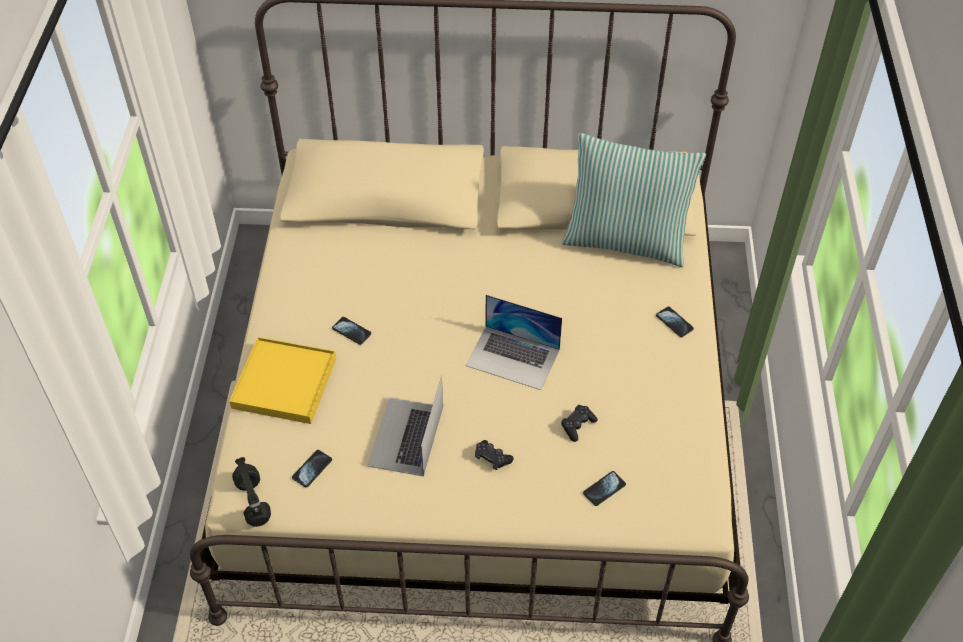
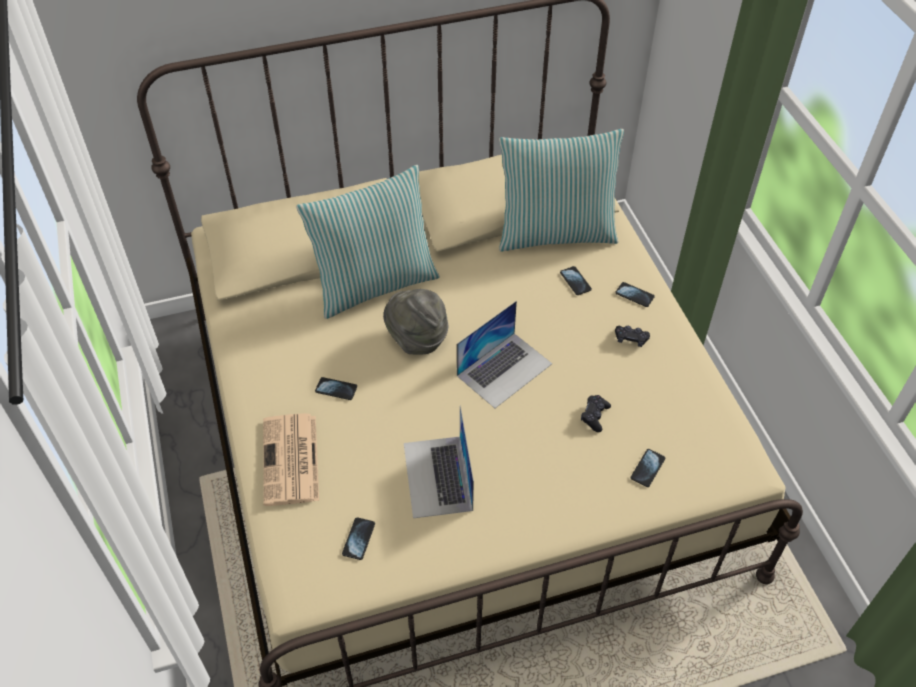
camera: 20 degrees left, 0 degrees up
yellow tray [229,337,336,424] -> newspaper [263,413,319,506]
black headphones [232,457,271,527] -> none
laptop [466,295,562,390] -> laptop turned 45 degrees counterclockwise [457,301,552,408]
black game controller [475,440,514,470] -> black game controller moved to [615,326,650,347]
none -> pillow [296,165,440,319]
none -> grey hat [383,289,448,354]
none -> phone [560,266,592,295]

